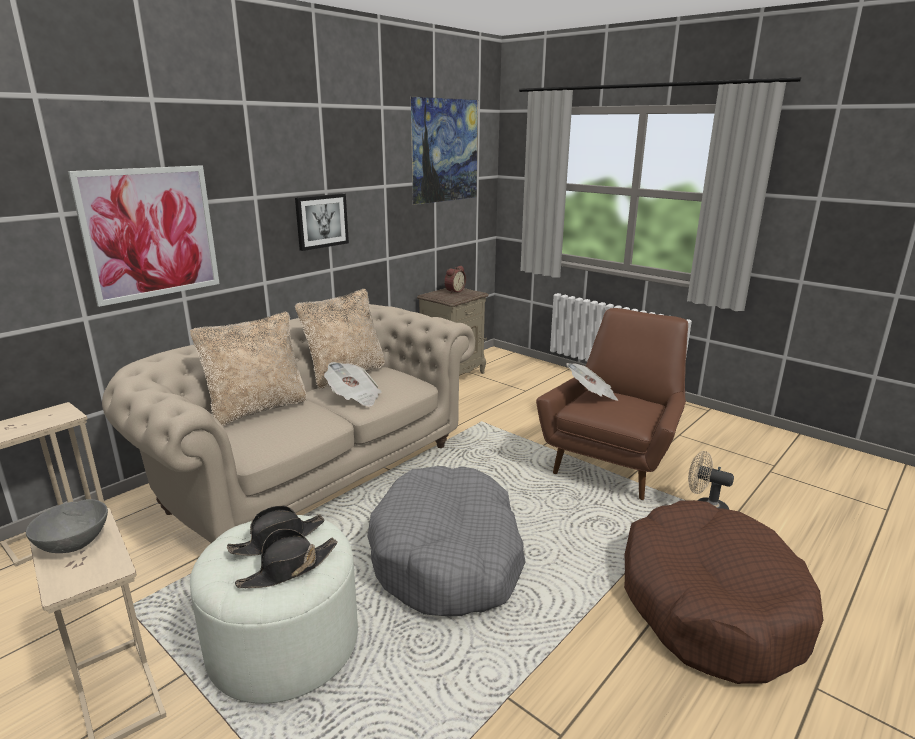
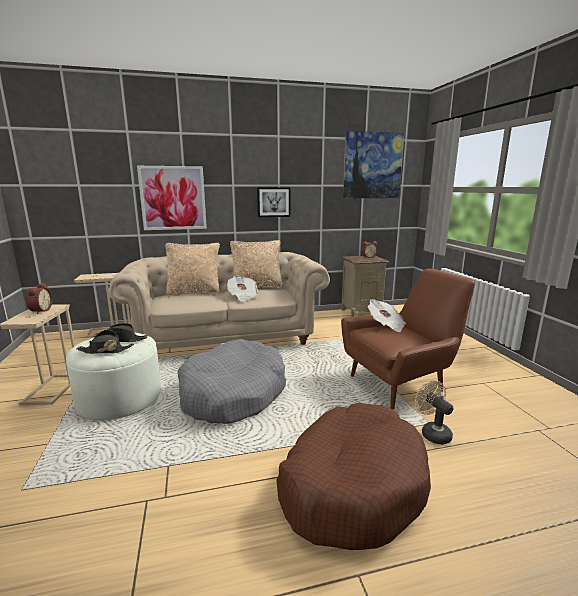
camera: 35 degrees right, 5 degrees down
grey bowl [26,499,108,553] -> alarm clock [26,283,52,314]

